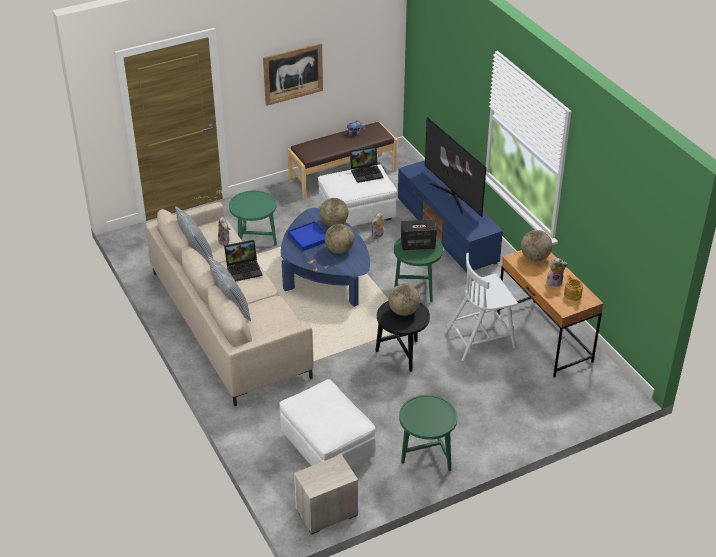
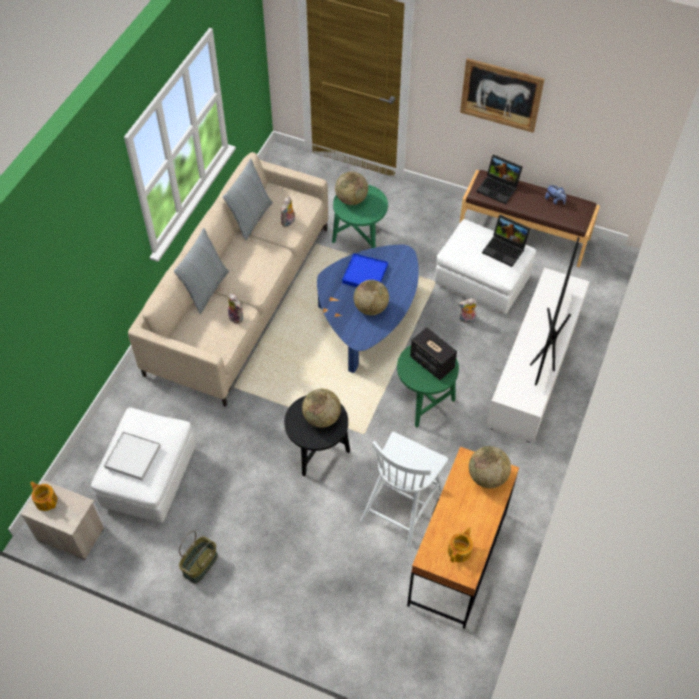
camera: 50 degrees right, 15 degrees up
laptop [224,240,263,281] -> laptop moved to [477,154,523,204]
globe [320,198,349,226] -> globe moved to [335,171,368,205]
blue tv stand [398,160,503,273] -> white tv stand [486,268,590,443]
green side table [399,395,457,471] -> basket [179,530,218,583]
white chair [444,253,518,361] -> white chair turned 90 degrees counterclockwise [360,432,448,547]
plush toy [546,258,568,287] -> plush toy moved to [228,293,243,324]
none -> teapot [30,481,57,511]
none -> white tray [104,431,161,481]

